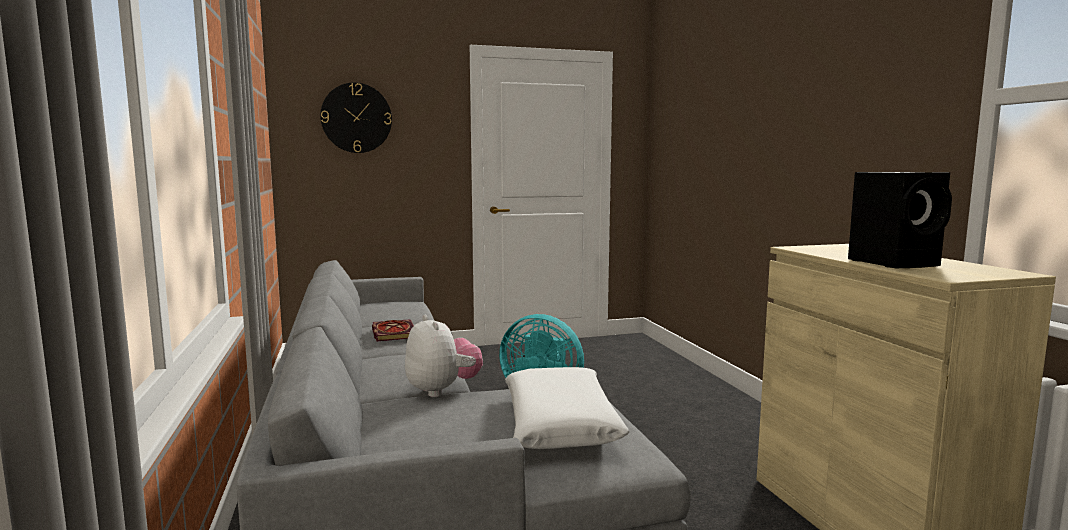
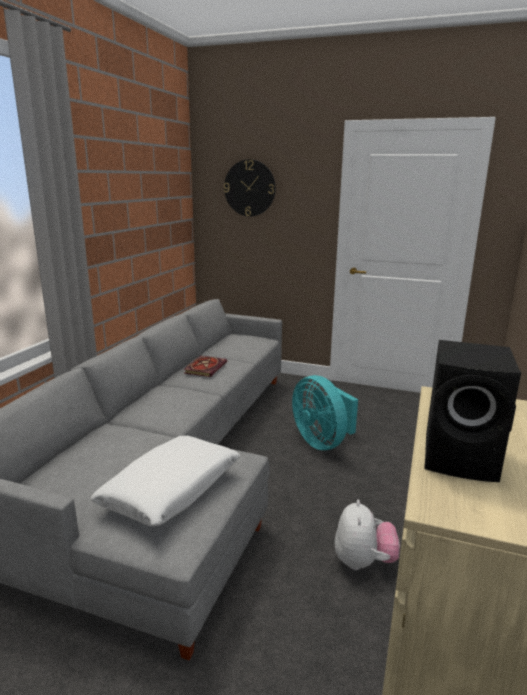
camera: 35 degrees right, 10 degrees up
plush toy [405,315,483,397] -> plush toy moved to [335,499,400,570]

